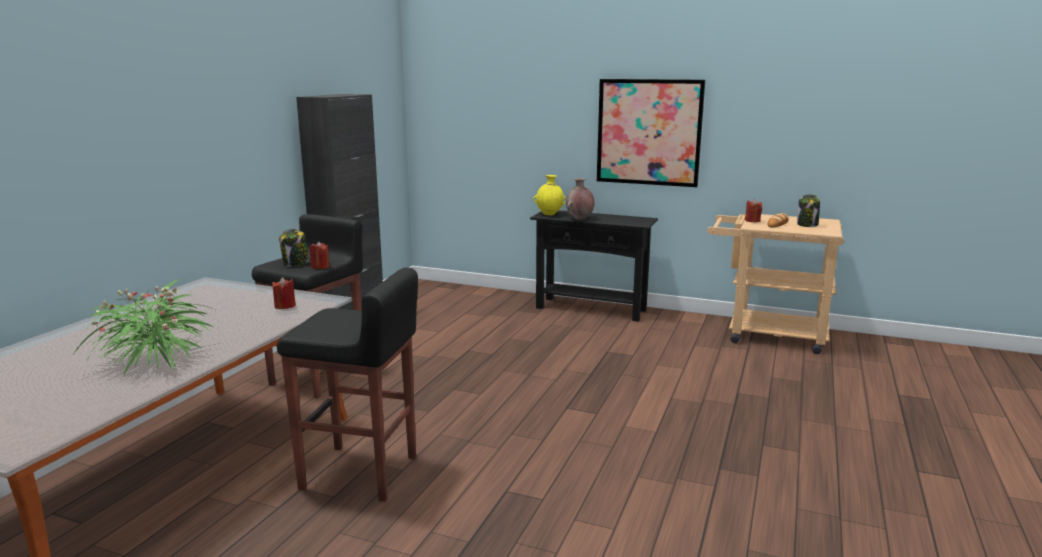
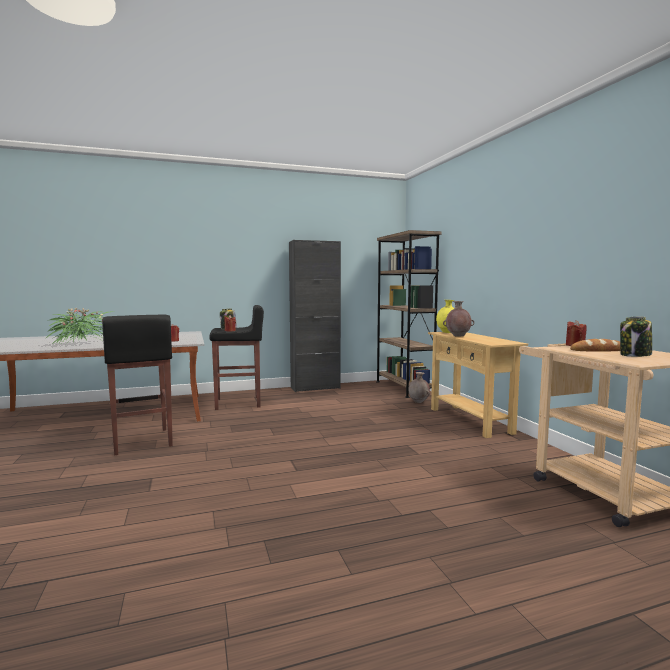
camera: 50 degrees right, 10 degrees down
black console table [530,210,658,322] -> beige console table [428,332,528,438]
picture [597,79,705,187] -> none
none -> brown bookcase [376,230,441,398]
none -> brown vase [408,372,430,403]

